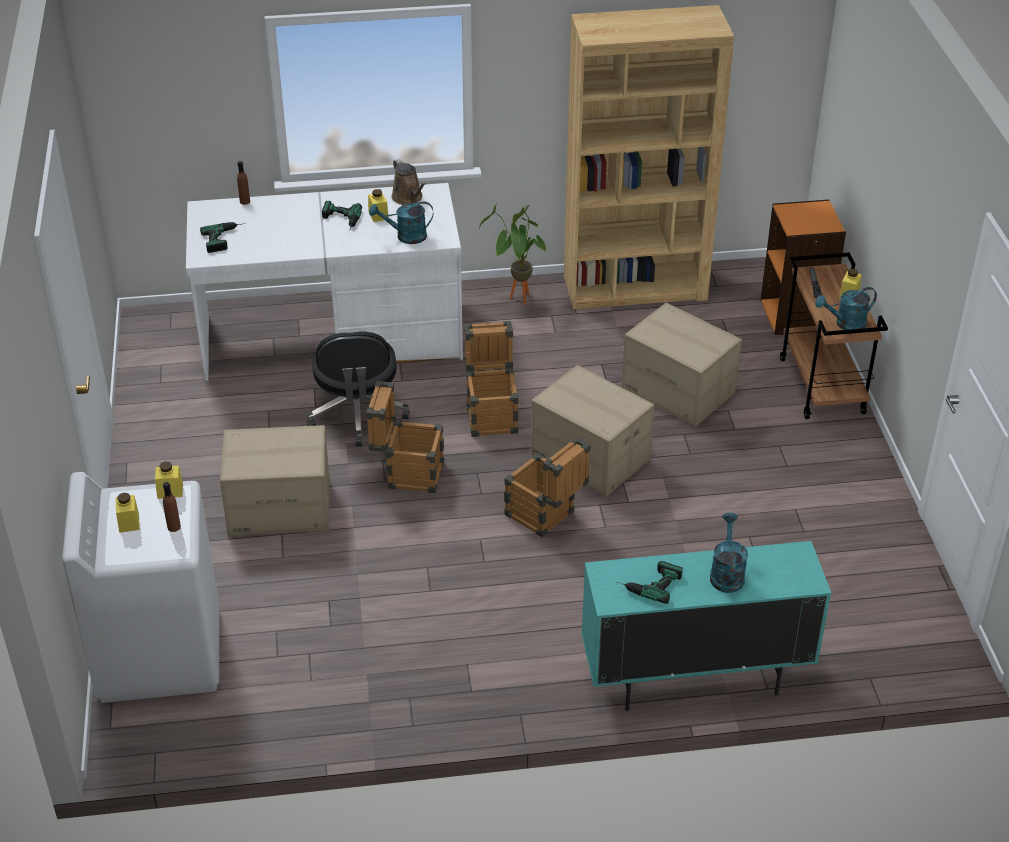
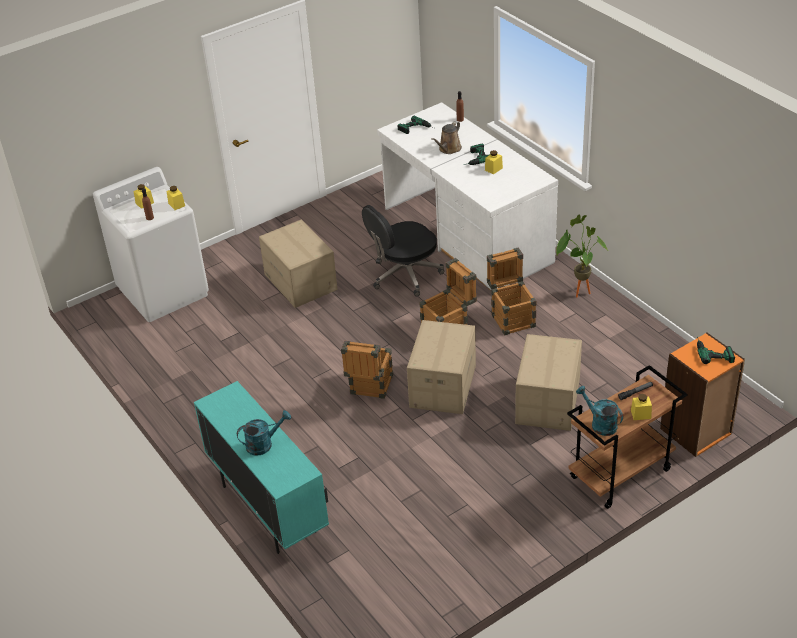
camera: 65 degrees right, 0 degrees up
crate [366,381,444,493] -> crate moved to [487,248,537,336]
turquoise watering can [369,201,433,244] -> none
brown watering can [391,159,426,205] -> brown watering can moved to [431,121,462,154]
brown bookcase [564,5,734,309] -> none
power drill [615,561,683,604] -> power drill moved to [697,336,735,364]

